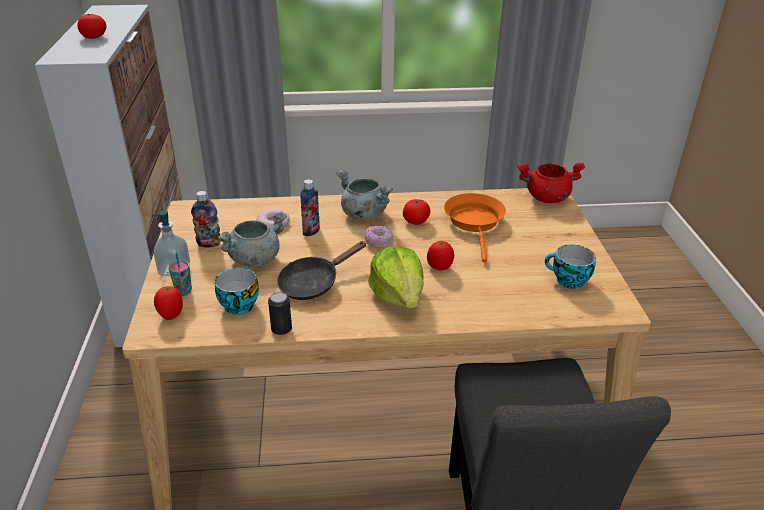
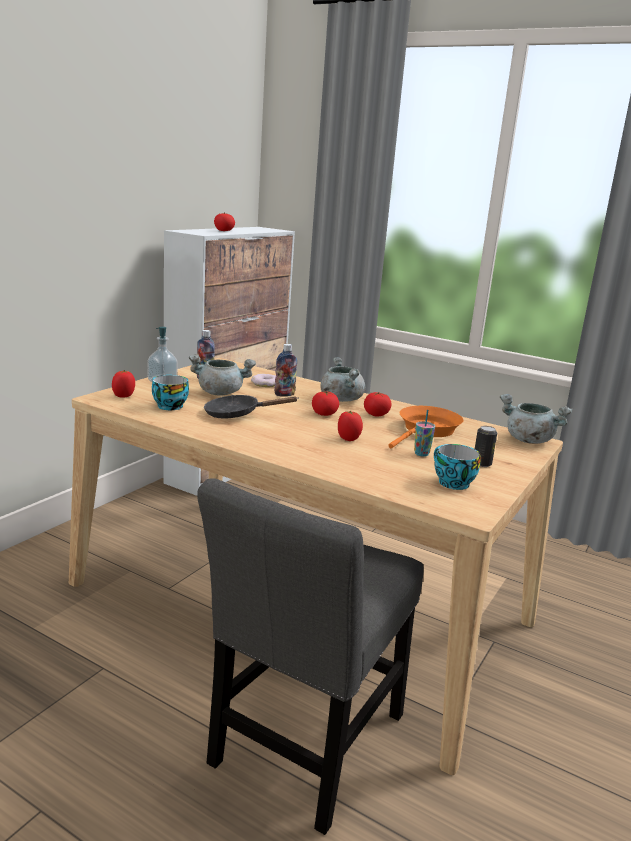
camera: 35 degrees right, 15 degrees down
cup [168,252,192,296] -> cup moved to [414,410,435,457]
can [268,292,292,335] -> can moved to [475,426,497,467]
donut [365,226,393,248] -> tomato [312,391,339,416]
lettuce [368,246,424,309] -> none
red cooking pot [517,163,585,203] -> grey cooking pot [500,394,573,444]

